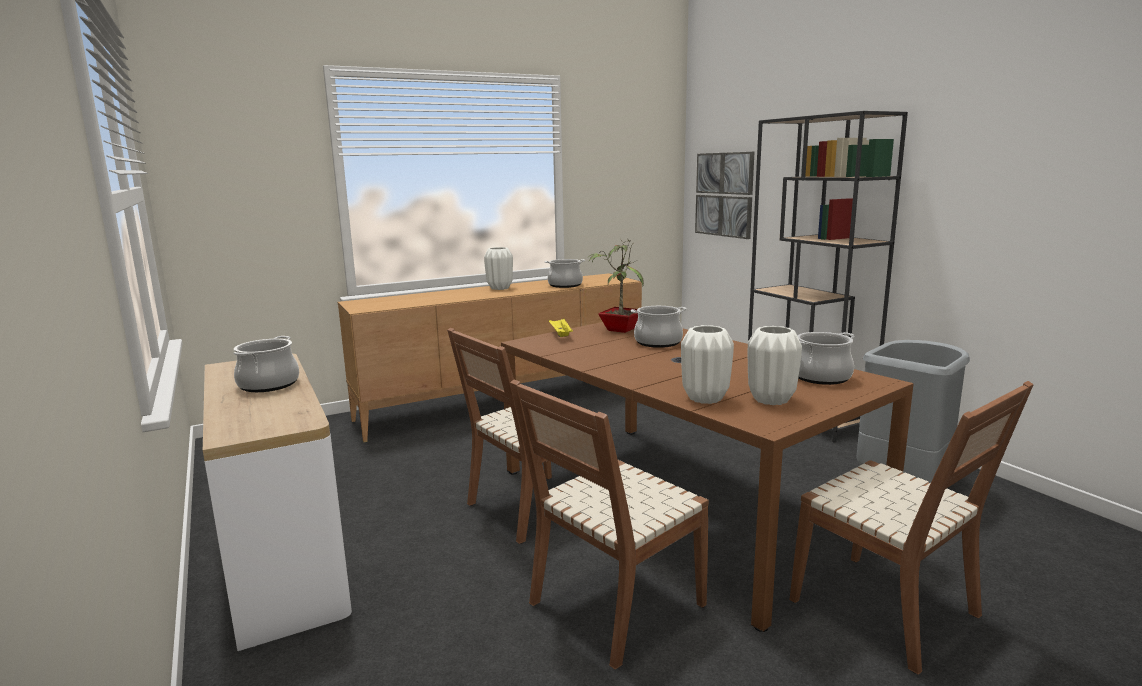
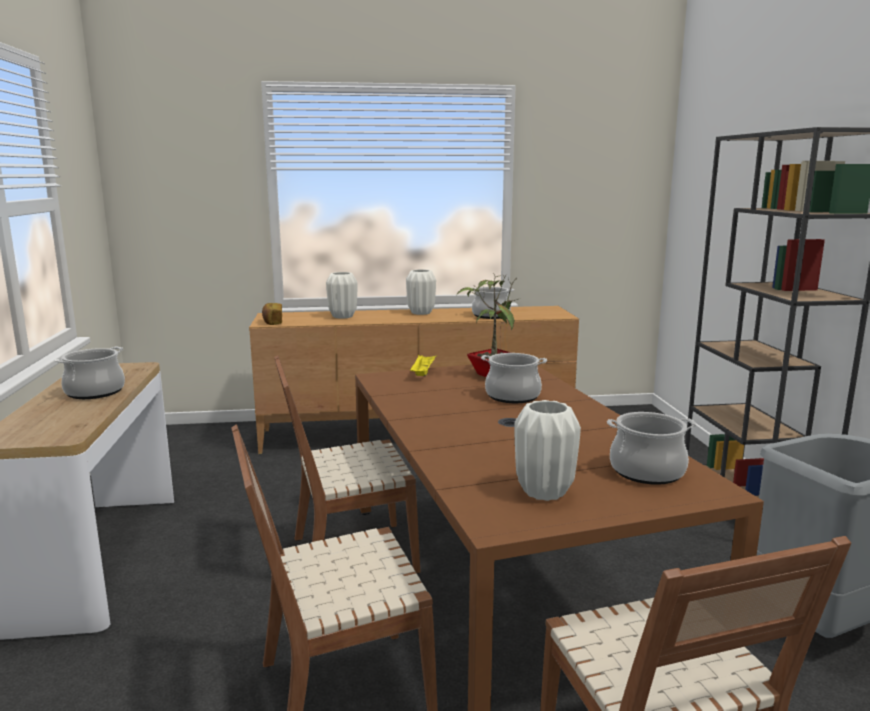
camera: 20 degrees right, 0 degrees up
white vase [681,325,734,404] -> white vase moved to [326,272,357,319]
picture [695,152,754,239] -> none
none -> bread [262,303,282,325]

